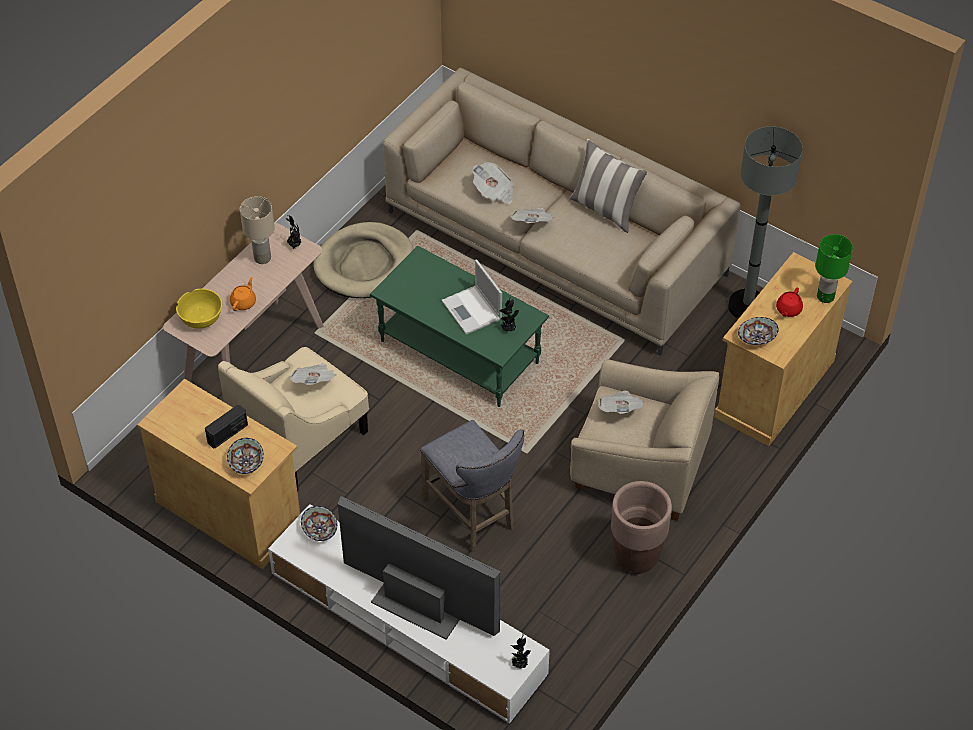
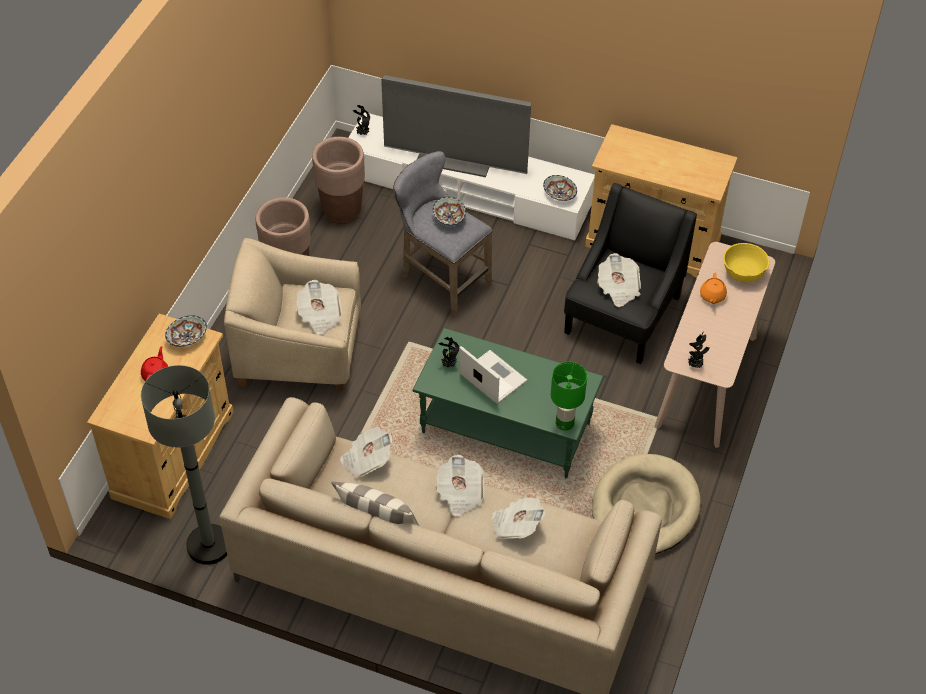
camera: 165 degrees right, 0 degrees up
radio [205,405,248,449] -> none
beige armchair [218,347,369,491] -> black armchair [564,183,697,364]
bowl [227,438,264,474] -> bowl moved to [433,197,466,226]
beige table lamp [240,196,275,264] -> none
green table lamp [815,234,853,303] -> green table lamp moved to [551,362,587,430]
none -> brown planter [312,137,365,224]
none -> newspaper [340,427,393,478]

